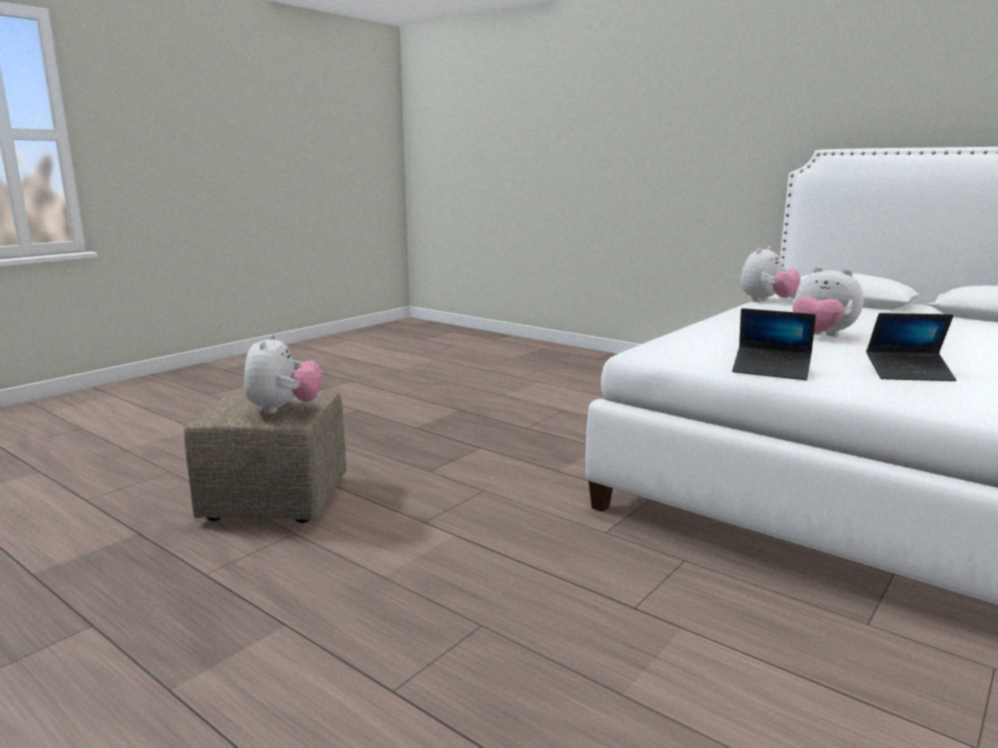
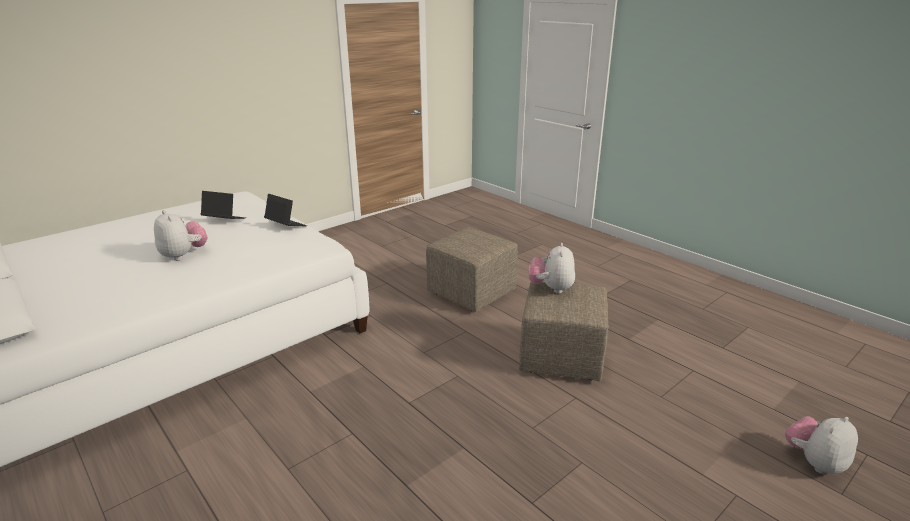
camera: 170 degrees left, 10 degrees up
plush toy [740,246,801,302] -> plush toy moved to [785,416,858,474]
none -> beige ottoman [426,227,518,312]

